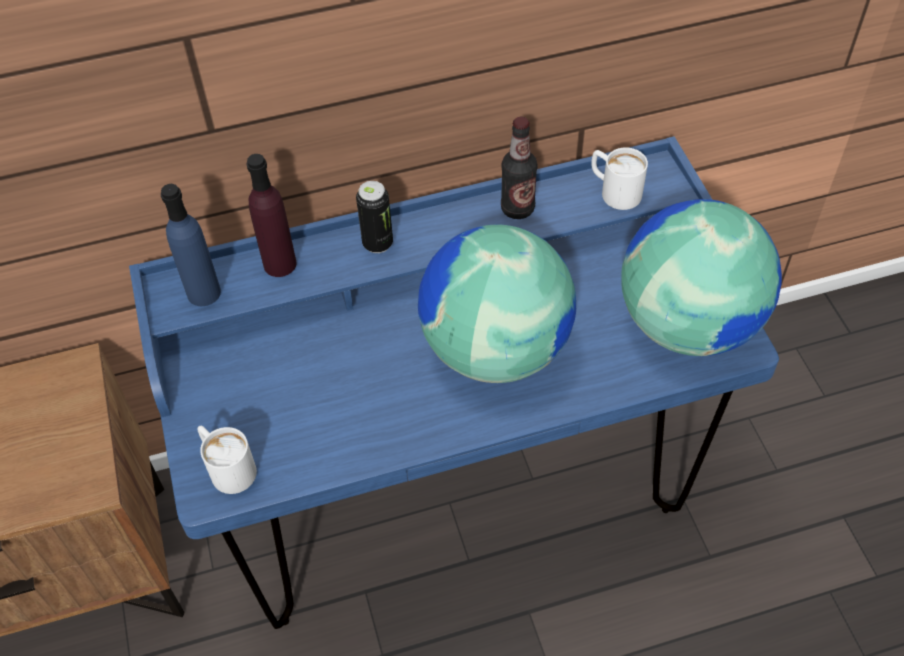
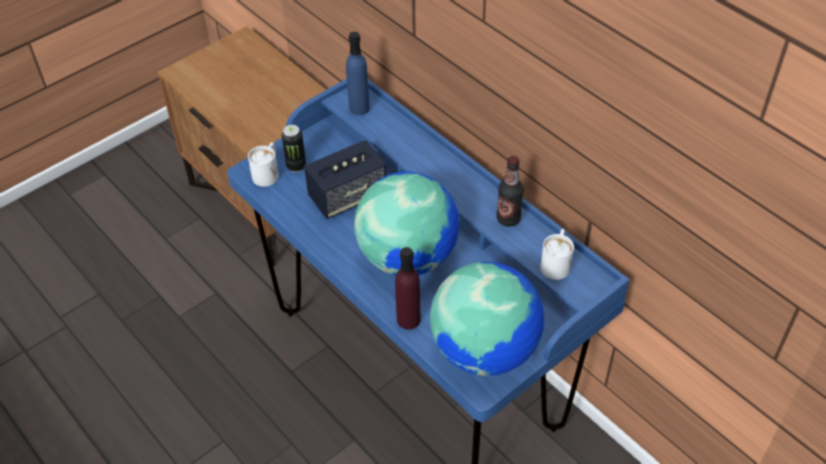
camera: 65 degrees right, 5 degrees down
purple bottle [247,154,296,277] -> purple bottle moved to [395,247,421,330]
can [356,181,393,253] -> can moved to [282,125,306,172]
none -> speaker [304,140,387,219]

